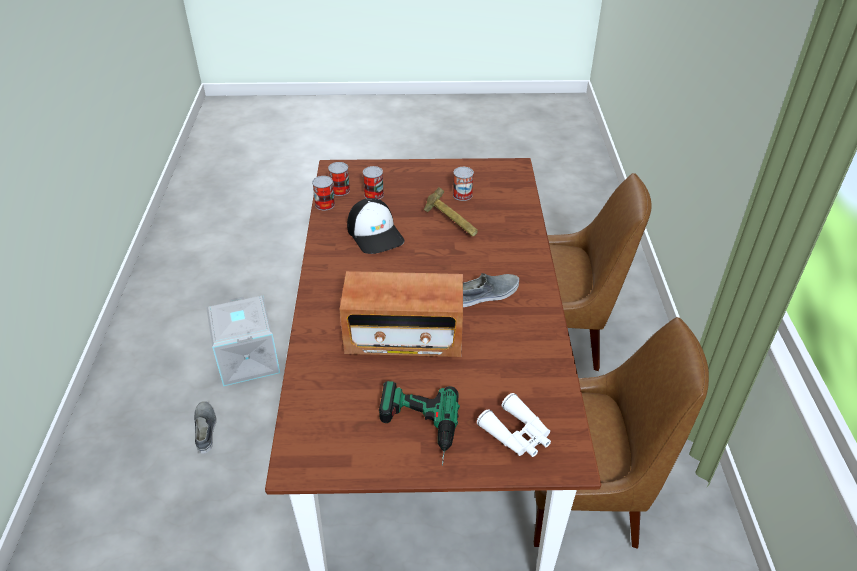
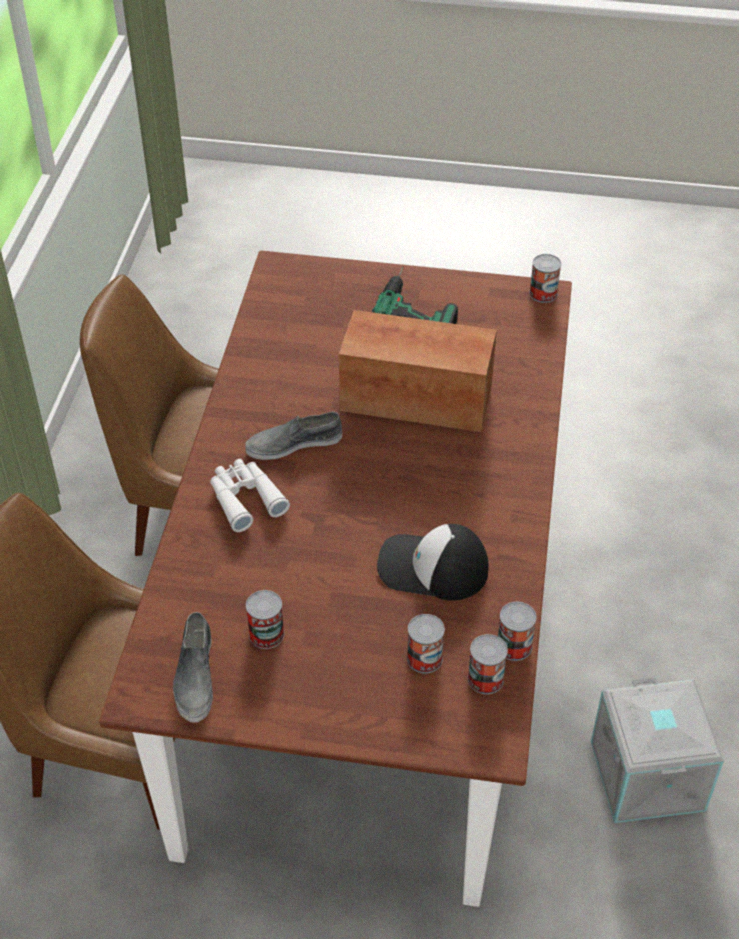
camera: 170 degrees left, 5 degrees up
grey shoe [194,401,217,454] -> grey shoe moved to [173,612,213,723]
cap [347,198,405,254] -> cap turned 60 degrees counterclockwise [377,524,489,601]
hammer [424,187,478,237] -> none
white binoculars [477,393,551,457] -> white binoculars moved to [210,459,290,532]
none -> can [529,254,561,303]

